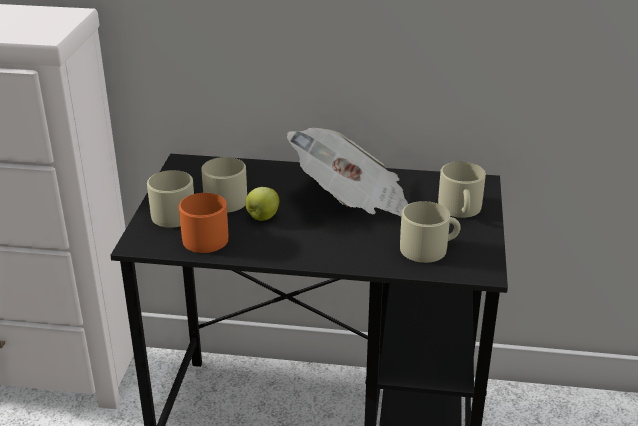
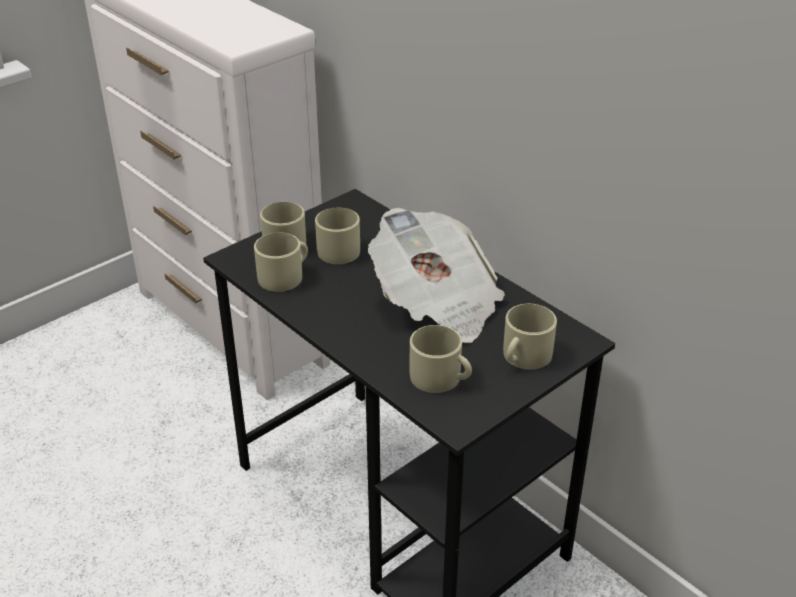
camera: 40 degrees right, 5 degrees up
orange mug [179,193,228,253] -> beige mug [254,233,308,292]
apple [245,187,280,221] -> none

